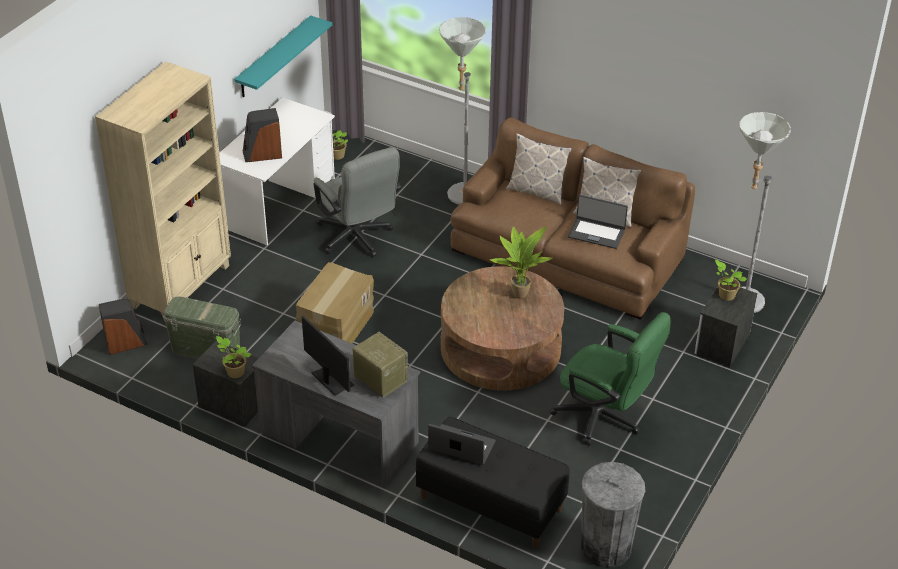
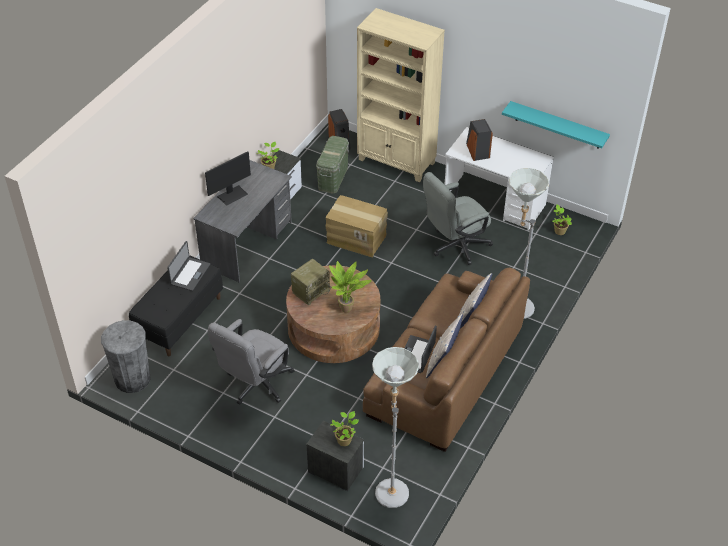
camera: 90 degrees right, 5 degrees up
radio [353,332,408,398] -> radio moved to [291,259,331,305]
green office chair [550,312,671,445] -> grey office chair [208,319,294,405]

